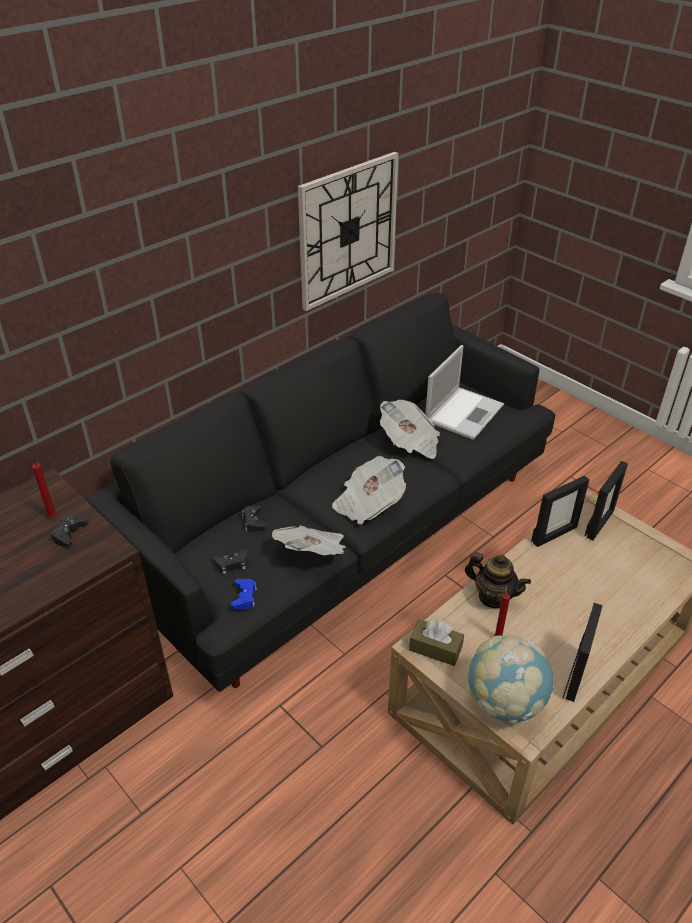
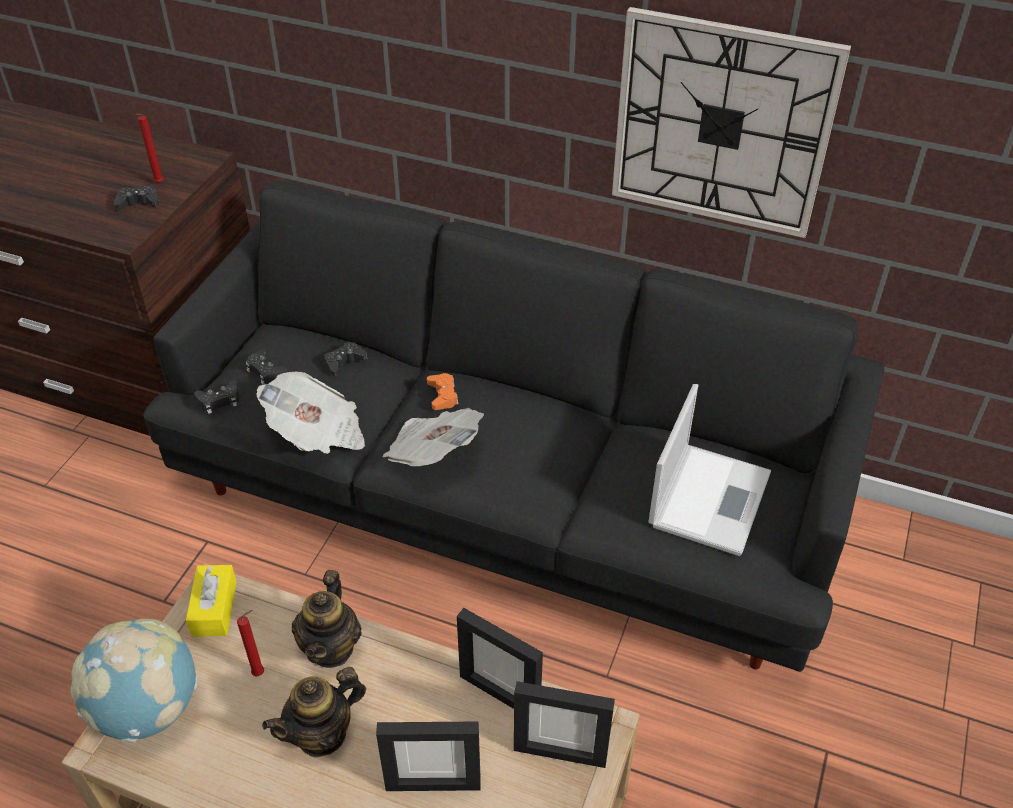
camera: 65 degrees right, 5 degrees up
blue game controller [231,579,257,609] -> black game controller [194,381,239,414]
newspaper [380,400,440,459] -> none
brown tissue box [409,619,464,666] -> yellow tissue box [186,565,237,637]
laptop [425,345,504,440] -> laptop turned 75 degrees counterclockwise [649,384,771,556]
picture frame [563,603,603,702] -> picture frame moved to [376,721,481,791]
none -> teapot [262,667,366,758]
none -> orange game controller [427,373,459,410]

